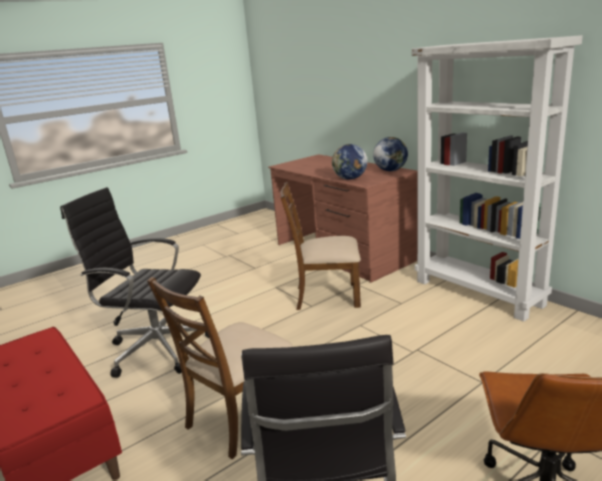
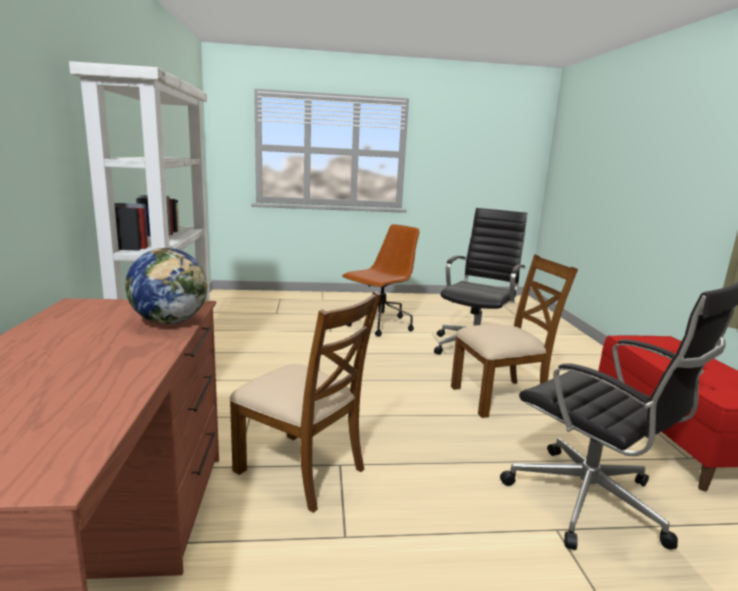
camera: 150 degrees left, 5 degrees down
globe [373,137,408,171] -> none

